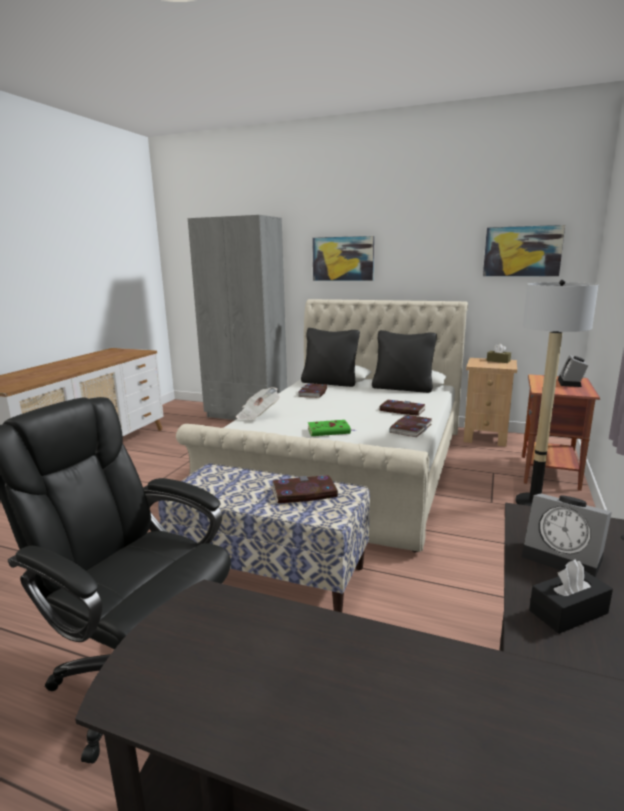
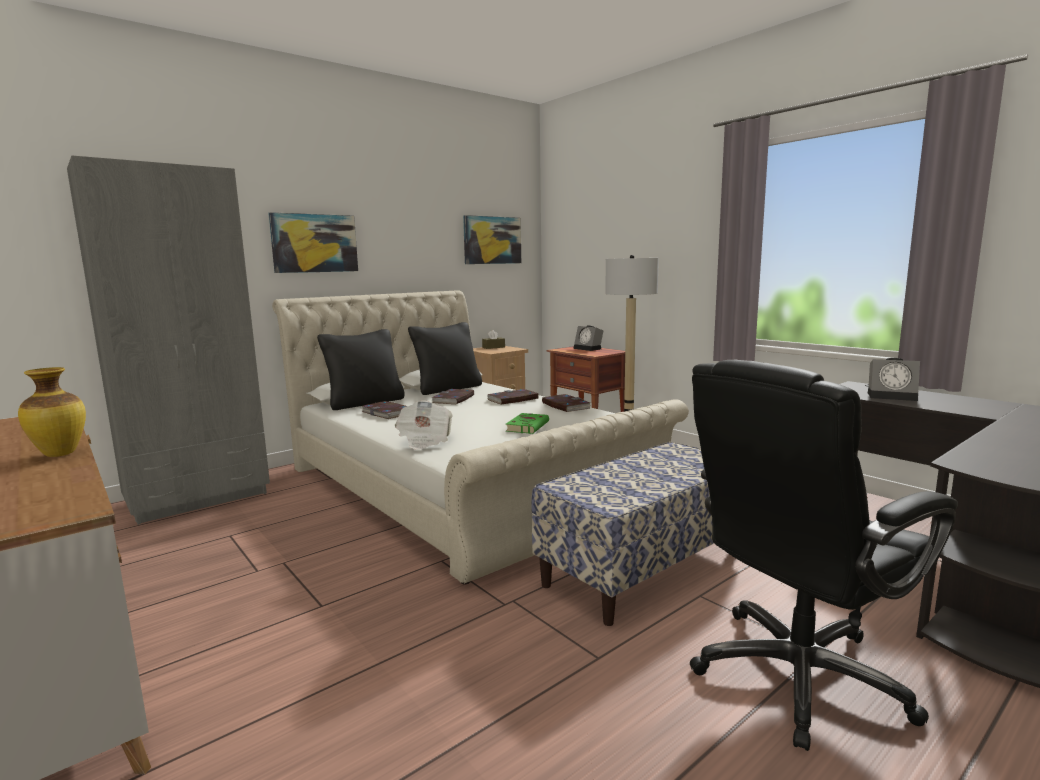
camera: 60 degrees left, 5 degrees down
book [271,475,338,503] -> book moved to [432,389,474,404]
alarm clock [522,493,612,577] -> alarm clock turned 45 degrees clockwise [868,358,920,401]
black tissue box [529,560,613,634] -> none
none -> vase [18,367,86,457]

